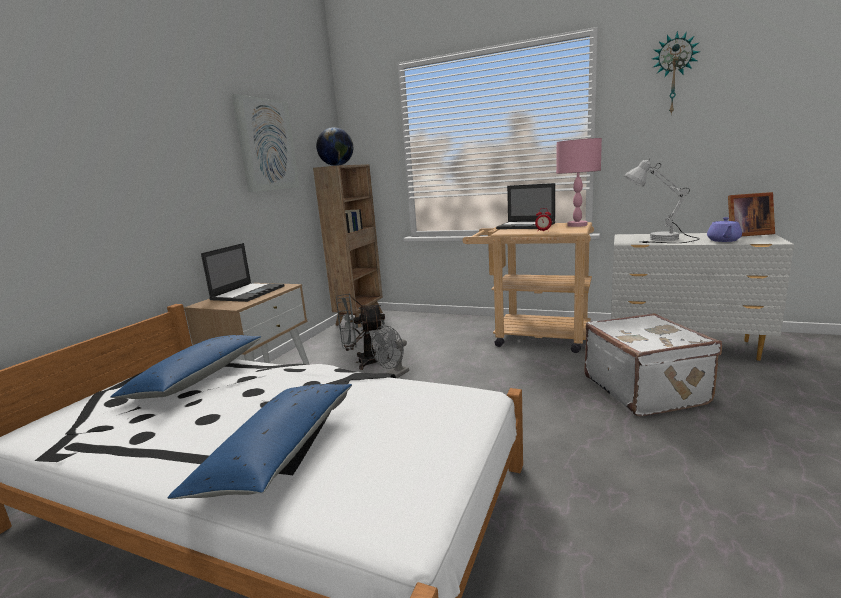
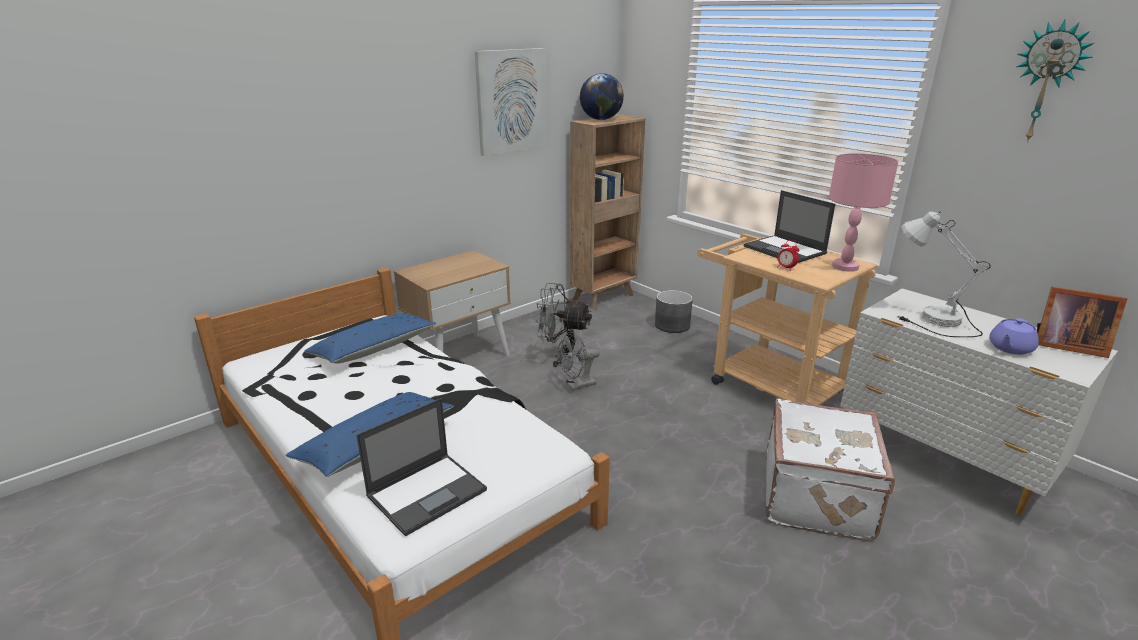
camera: 25 degrees right, 10 degrees up
laptop [201,243,284,302] -> laptop moved to [356,398,487,537]
none -> grey planter [655,290,693,333]

